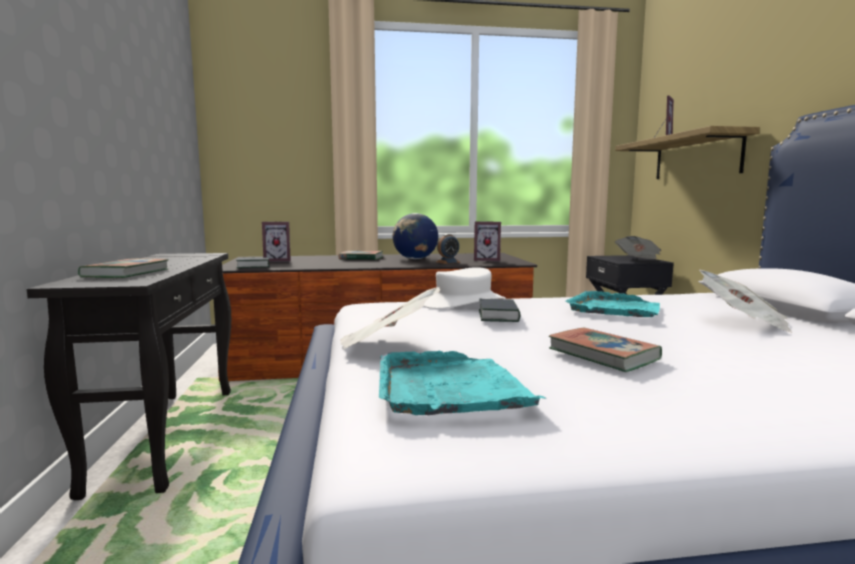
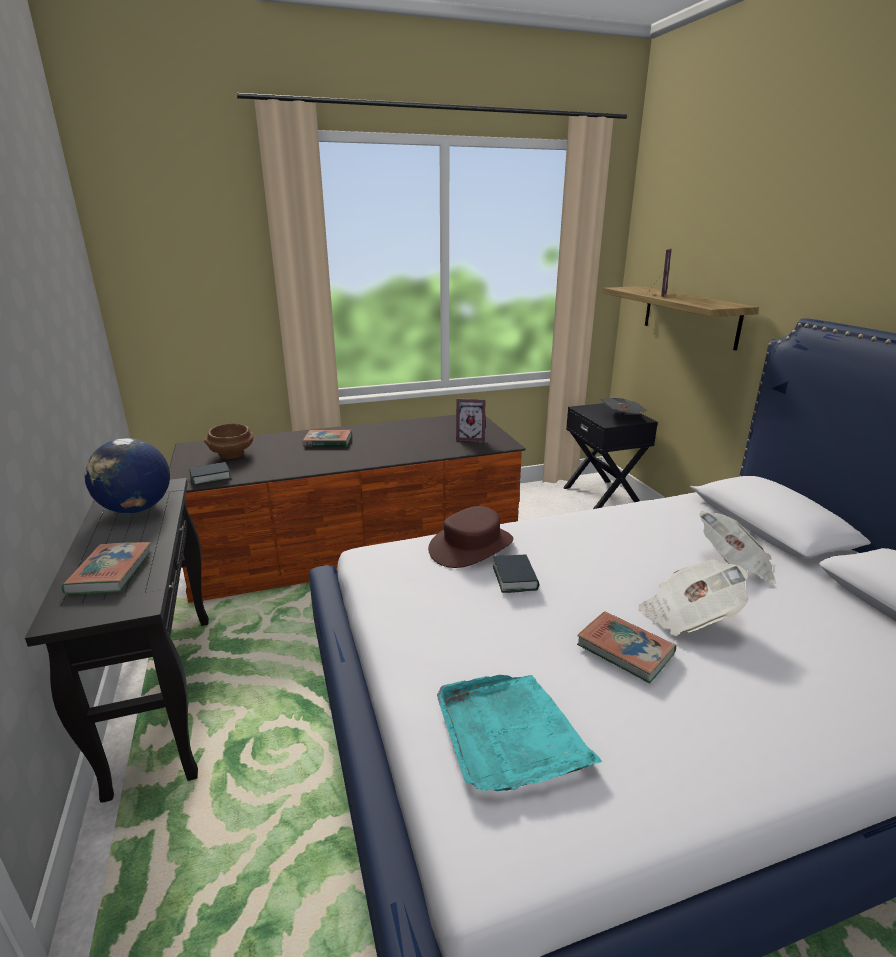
camera: 10 degrees left, 15 degrees up
picture frame [262,222,291,262] -> brown bowl [204,424,253,459]
newspaper [340,287,440,350] -> newspaper moved to [639,559,749,636]
globe [393,213,438,259] -> globe moved to [84,438,170,513]
white hat [424,267,506,309] -> brown hat [428,506,513,568]
alarm clock [436,234,461,264] -> none
turquoise tray [565,291,660,317] -> none

